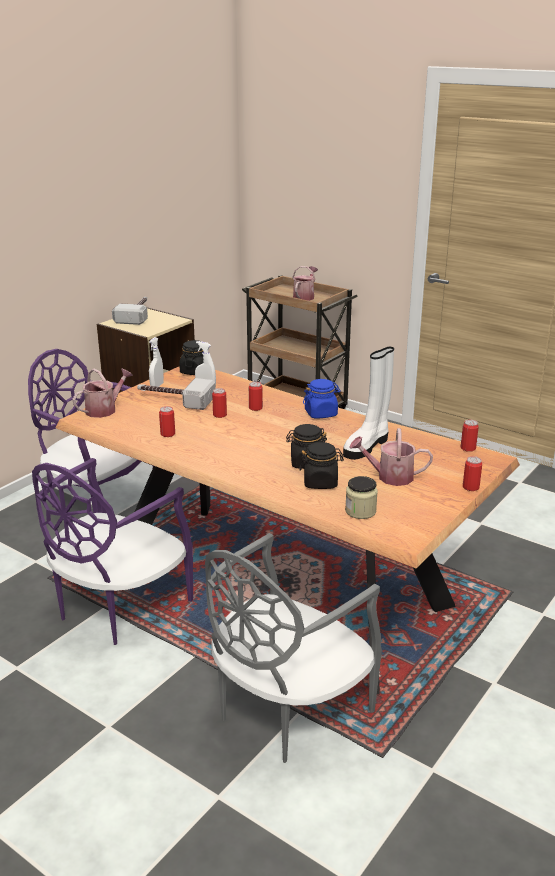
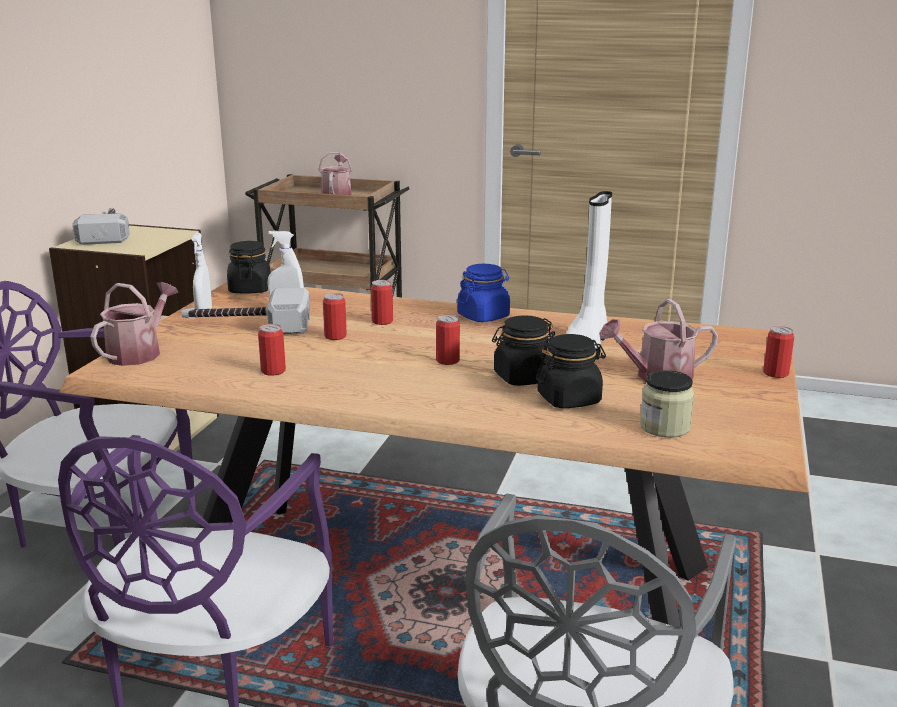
camera: 20 degrees left, 5 degrees down
can [461,420,479,452] -> can moved to [436,315,460,365]

